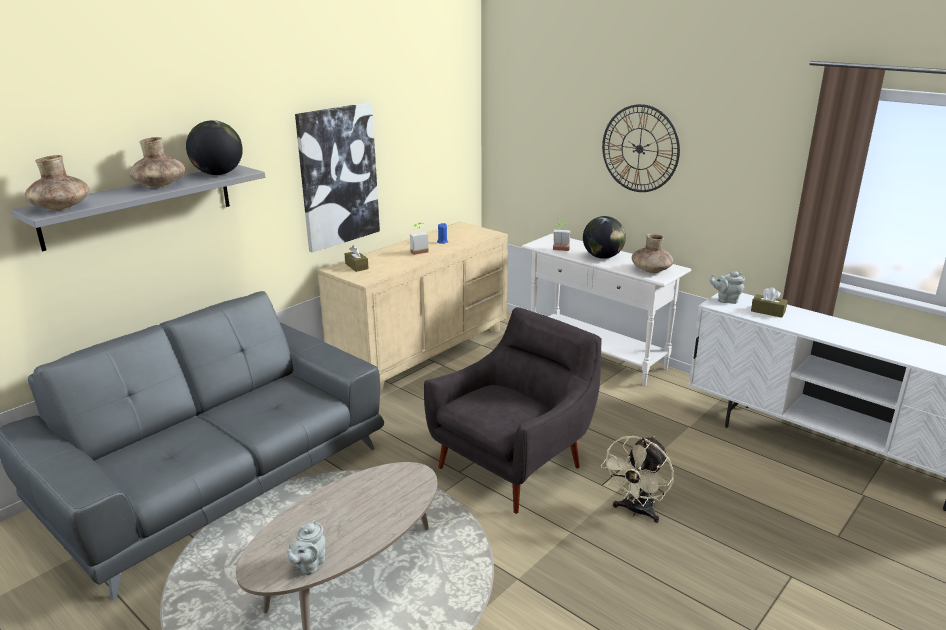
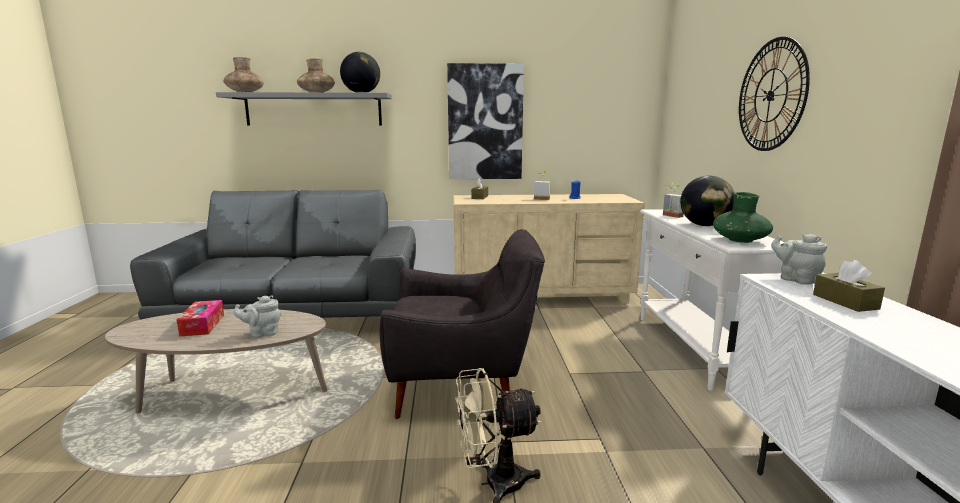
camera: 45 degrees right, 10 degrees down
grey teapot [287,520,325,575] -> grey teapot moved to [234,295,281,338]
brown vase [632,233,674,273] -> green vase [713,192,773,243]
none -> tissue box [177,300,224,336]

